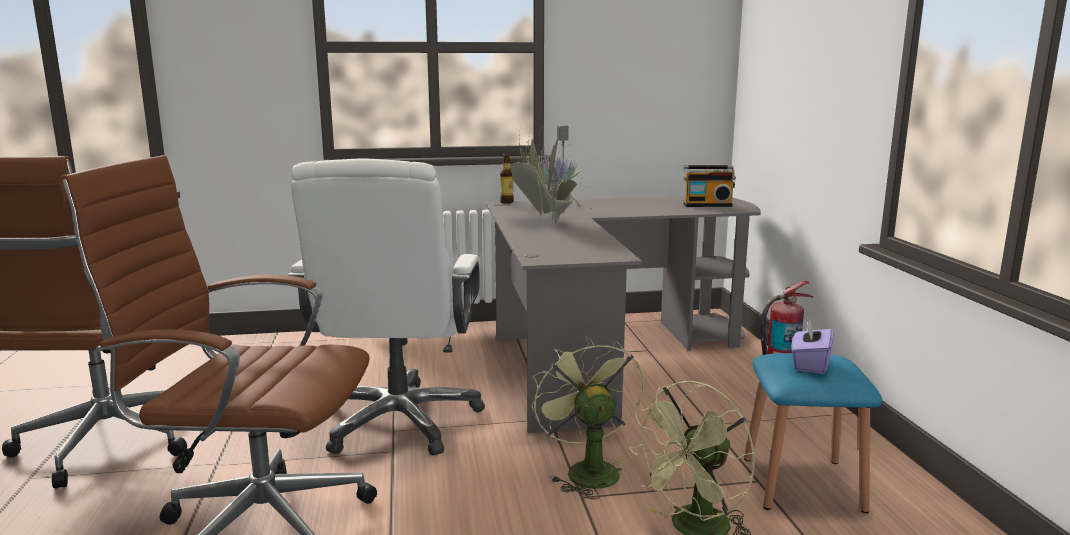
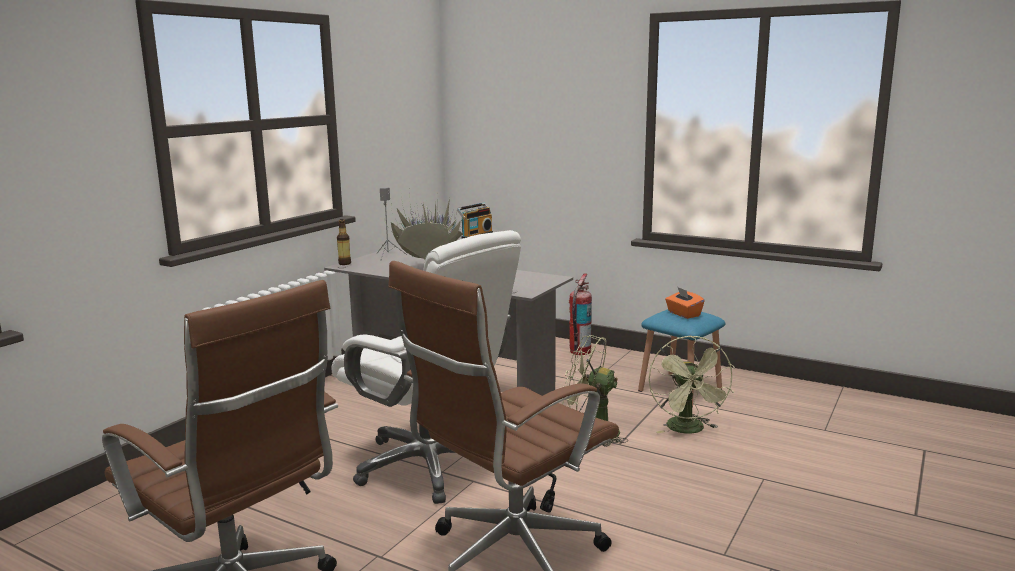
camera: 50 degrees left, 0 degrees up
purple tissue box [791,319,834,374] -> orange tissue box [665,287,704,319]

